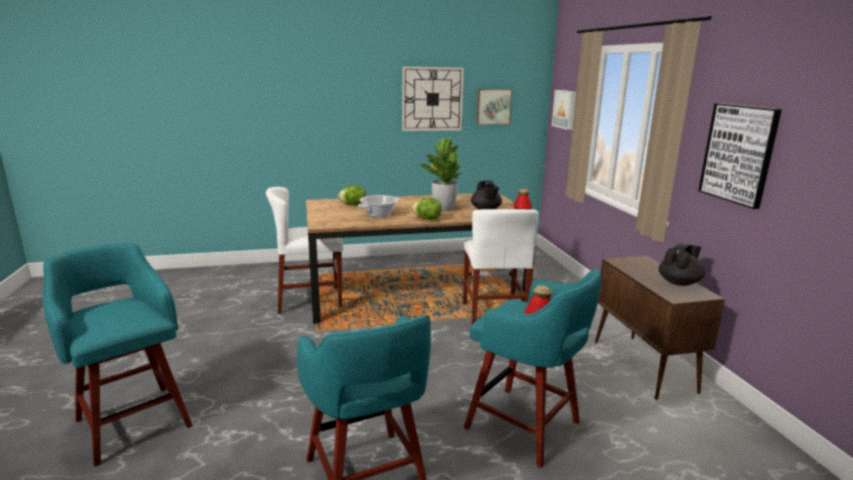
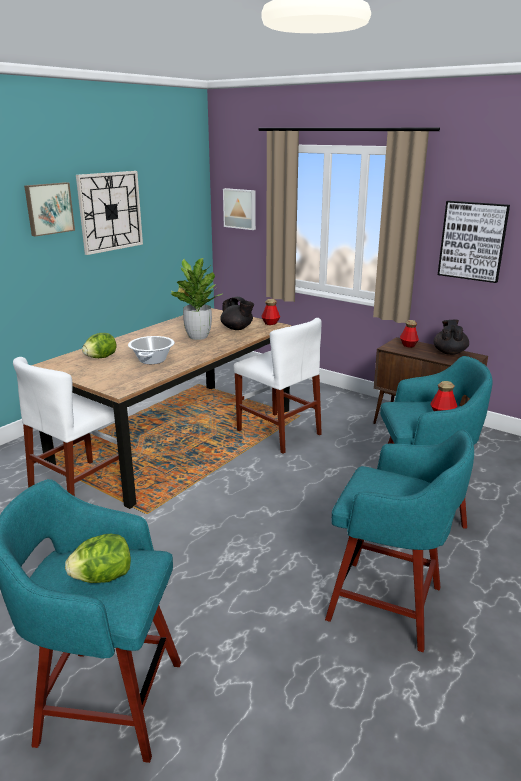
camera: 40 degrees left, 5 degrees up
lettuce [412,198,442,220] -> lettuce moved to [65,534,131,583]
picture [476,89,513,125] -> picture moved to [24,182,75,237]
none -> bottle [400,320,419,348]

